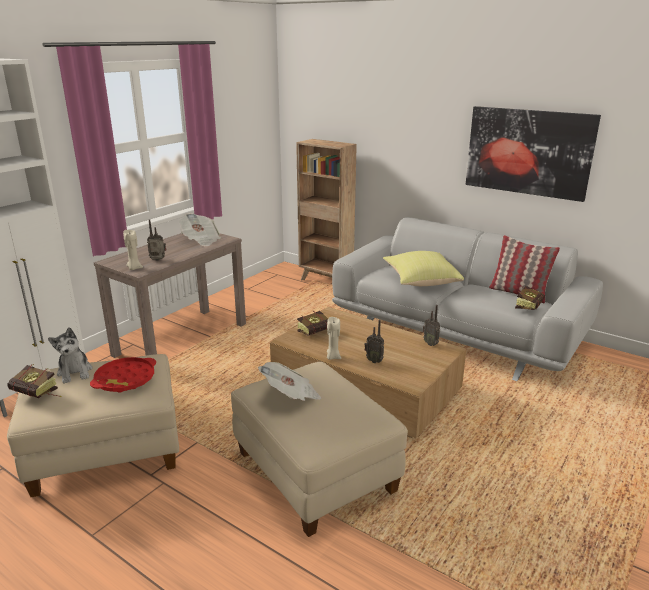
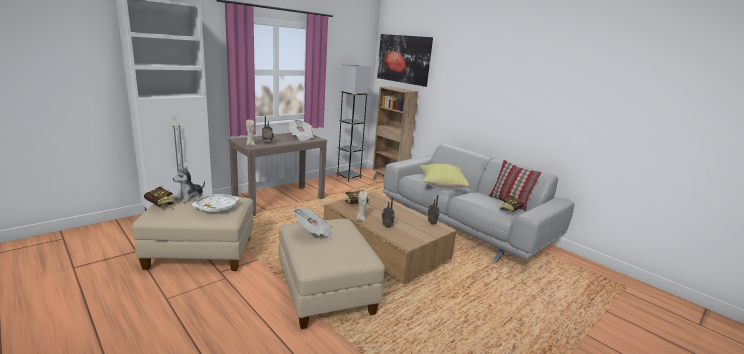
camera: 10 degrees right, 5 degrees down
plush toy [48,327,92,384] -> plush toy turned 45 degrees clockwise [173,167,205,203]
red tray [90,357,156,393] -> white tray [192,194,240,212]
picture [466,106,601,202] -> picture moved to [377,34,433,87]
none -> grey floor lamp [336,64,371,182]

